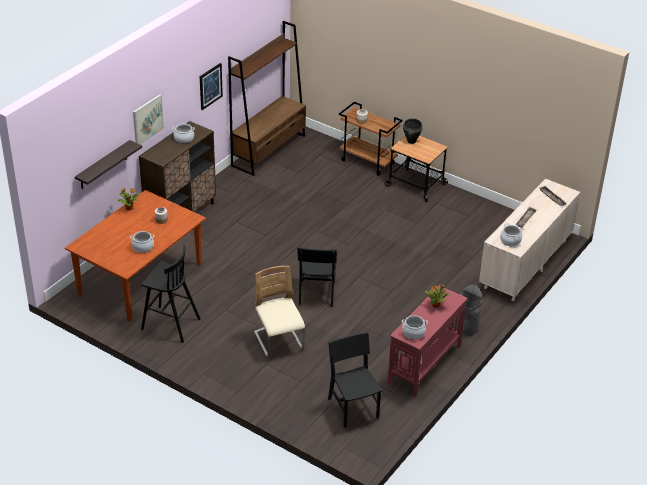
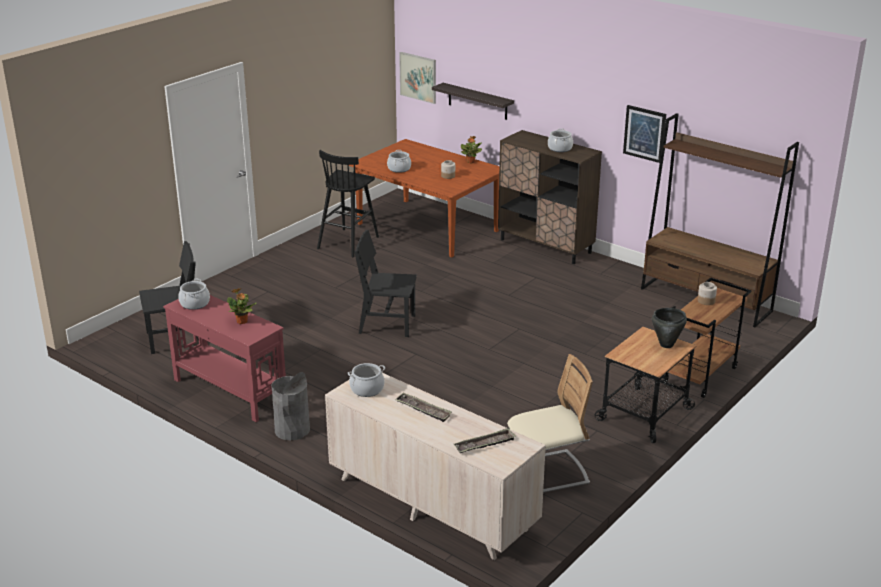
camera: 95 degrees right, 10 degrees down
picture [133,94,164,145] -> picture moved to [399,52,436,104]
beige chair [254,266,305,357] -> beige chair moved to [507,354,593,493]

